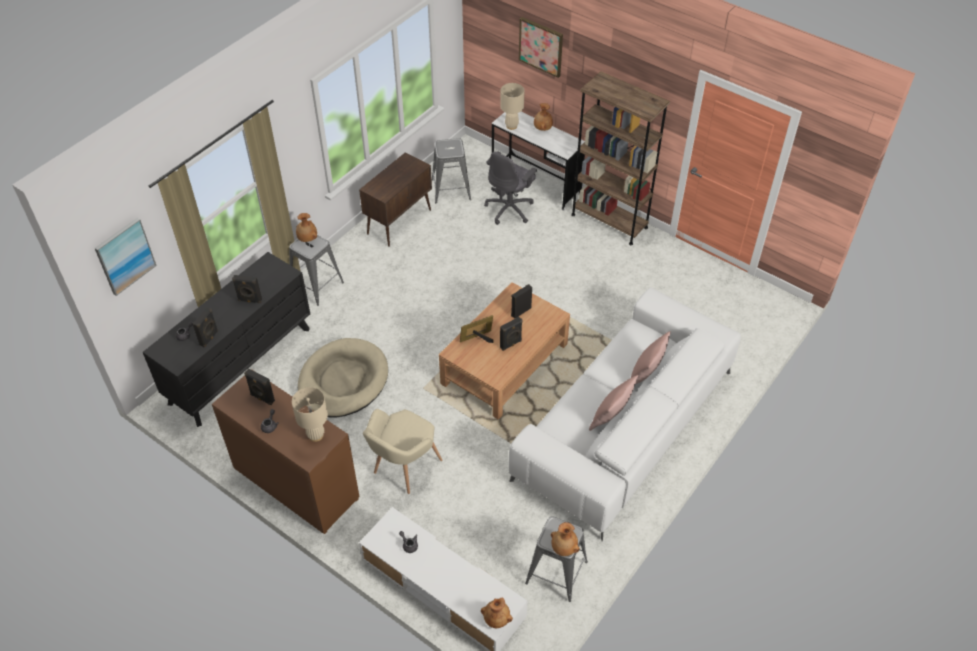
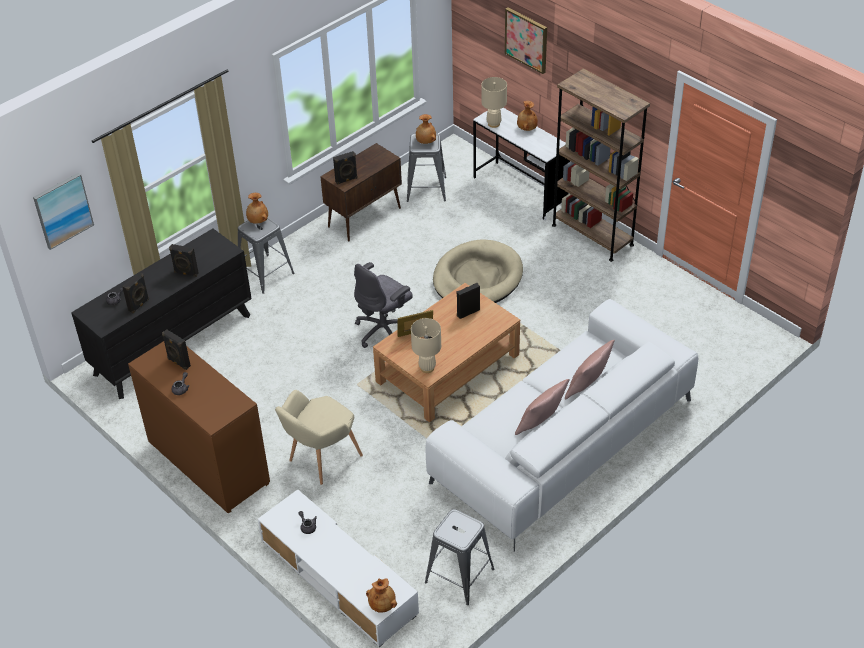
camera: 10 degrees right, 5 degrees down
beige table lamp [292,387,328,442] -> beige table lamp moved to [411,318,441,373]
beige dog bed [298,338,388,418] -> beige dog bed moved to [433,239,523,303]
grey office chair [484,151,537,225] -> grey office chair moved to [354,262,413,348]
black speaker [500,317,522,351] -> black speaker moved to [333,151,358,185]
brown vase [551,522,580,556] -> brown vase moved to [416,114,436,144]

